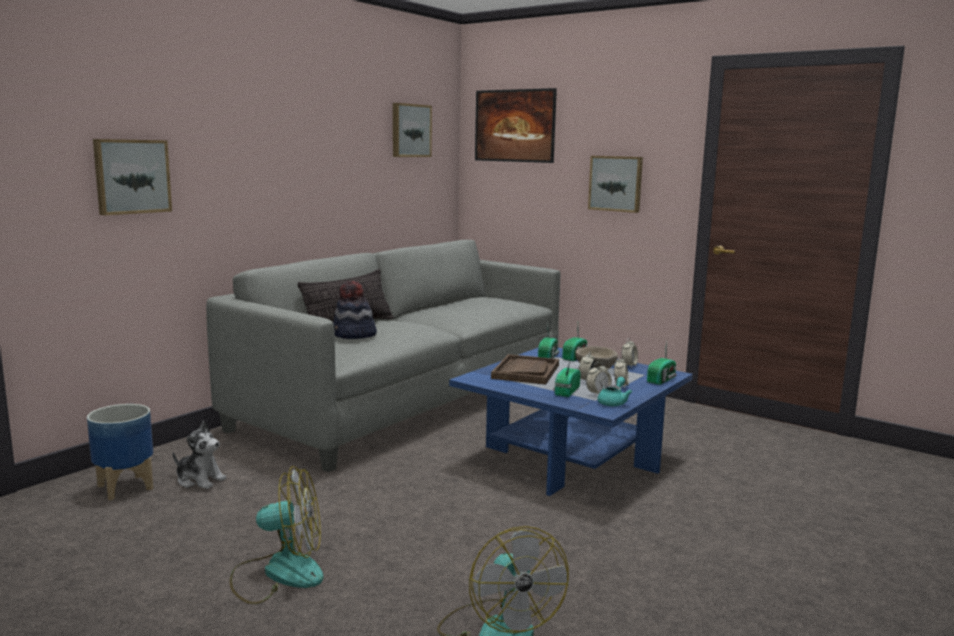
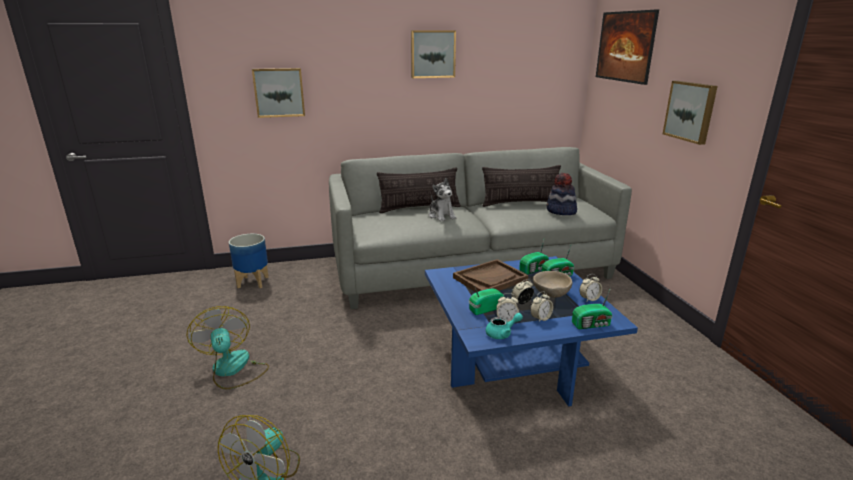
camera: 40 degrees right, 10 degrees up
plush toy [173,421,226,489] -> plush toy moved to [429,178,456,222]
fan [230,466,323,604] -> fan turned 150 degrees counterclockwise [187,306,269,389]
hat [333,281,377,339] -> hat moved to [546,173,577,215]
picture [393,103,432,157] -> picture moved to [411,30,456,78]
none -> pillow [482,165,561,207]

